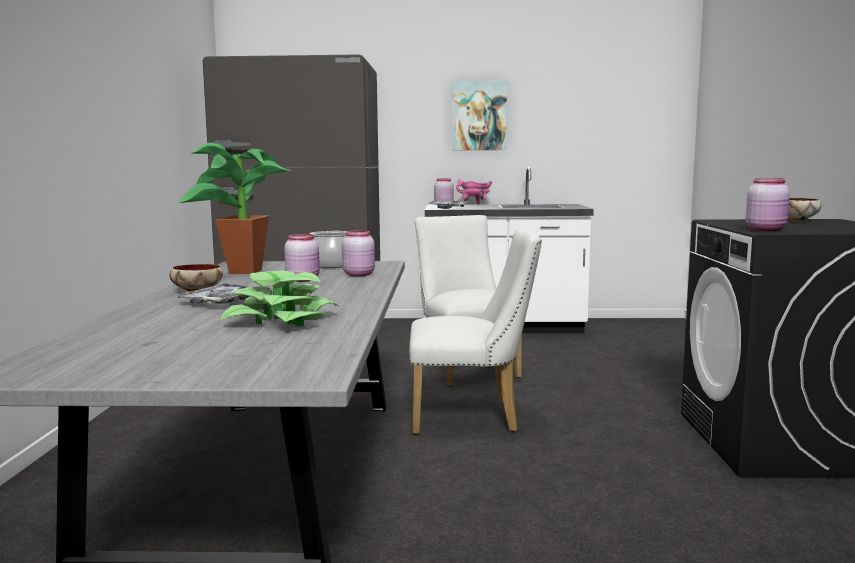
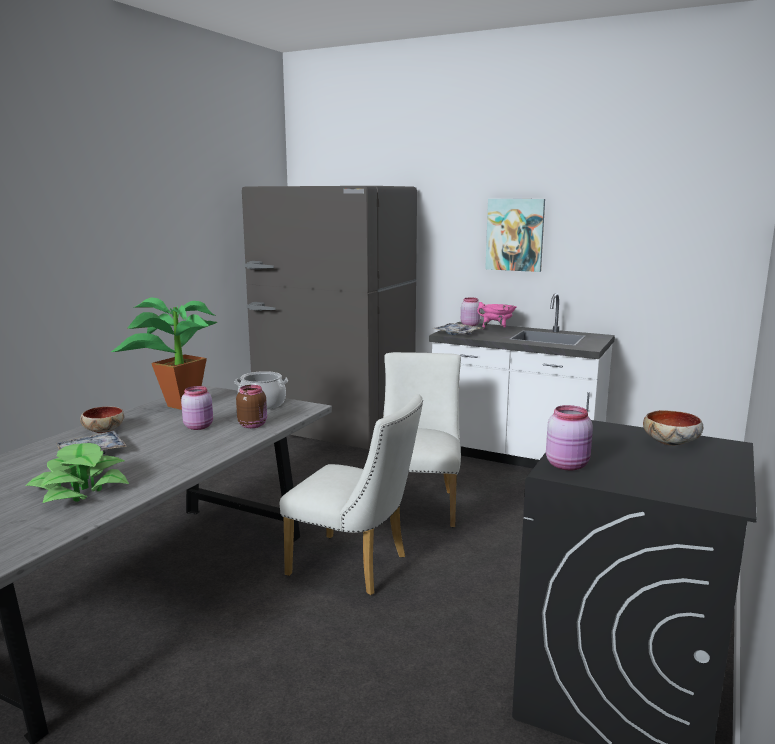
camera: 25 degrees right, 5 degrees up
pink jar [342,230,375,276] -> brown jar [236,385,267,428]

